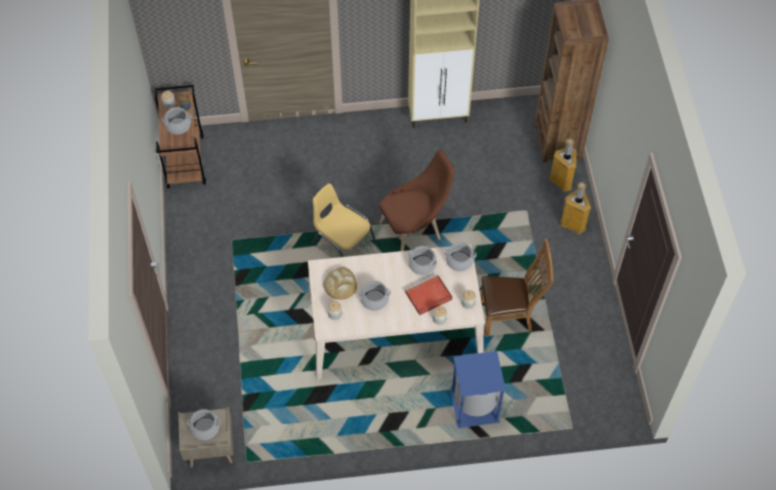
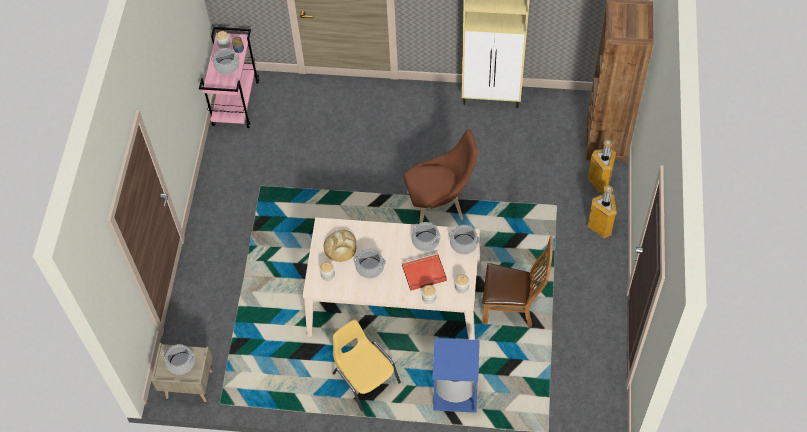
camera: 15 degrees right, 0 degrees up
brown cart [155,85,206,188] -> pink cart [199,27,259,128]
yellow chair [312,183,376,257] -> yellow chair moved to [332,319,401,411]

